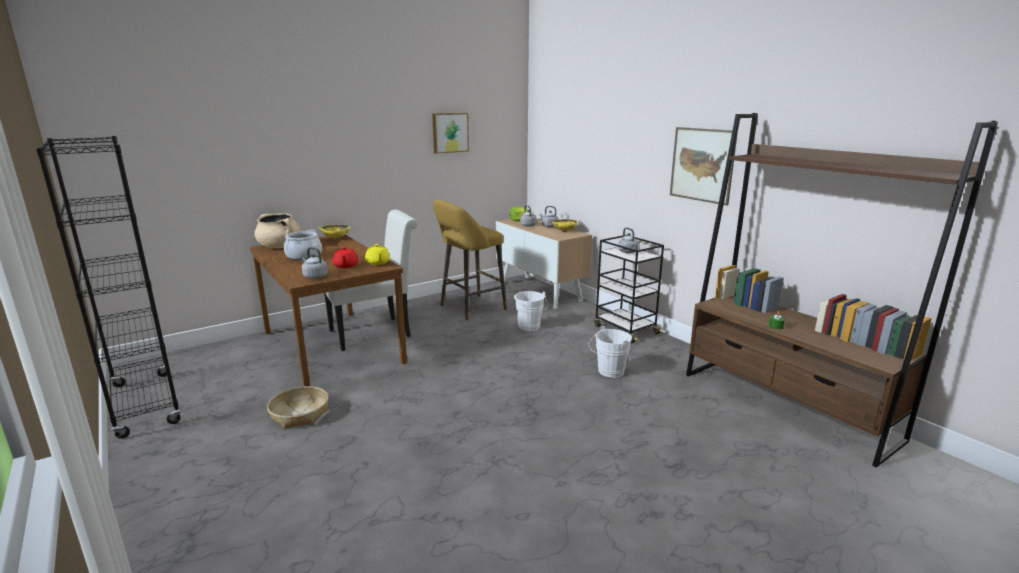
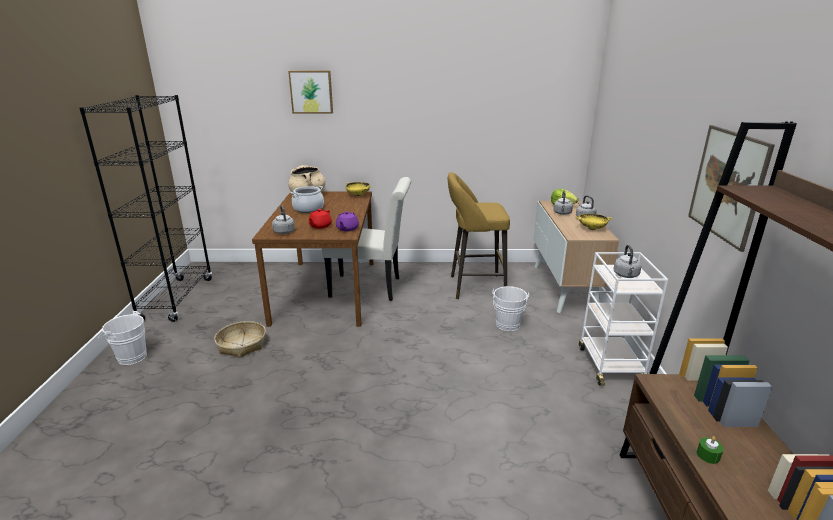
camera: 35 degrees right, 5 degrees up
yellow teapot [365,244,390,265] -> purple teapot [336,211,359,231]
picture [432,113,469,154] -> picture moved to [288,71,333,113]
white bucket [588,326,632,378] -> white bucket moved to [97,311,147,365]
black cart [594,235,664,343] -> white cart [579,252,668,386]

